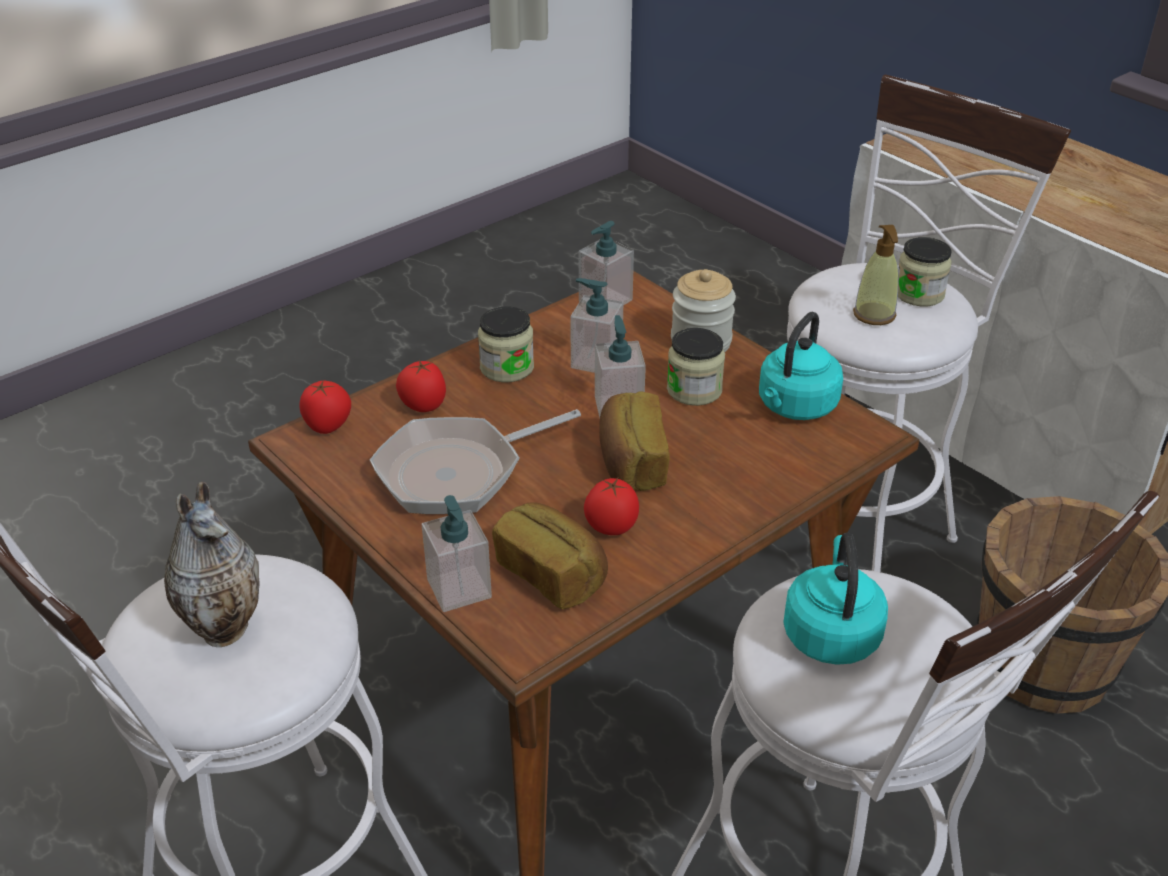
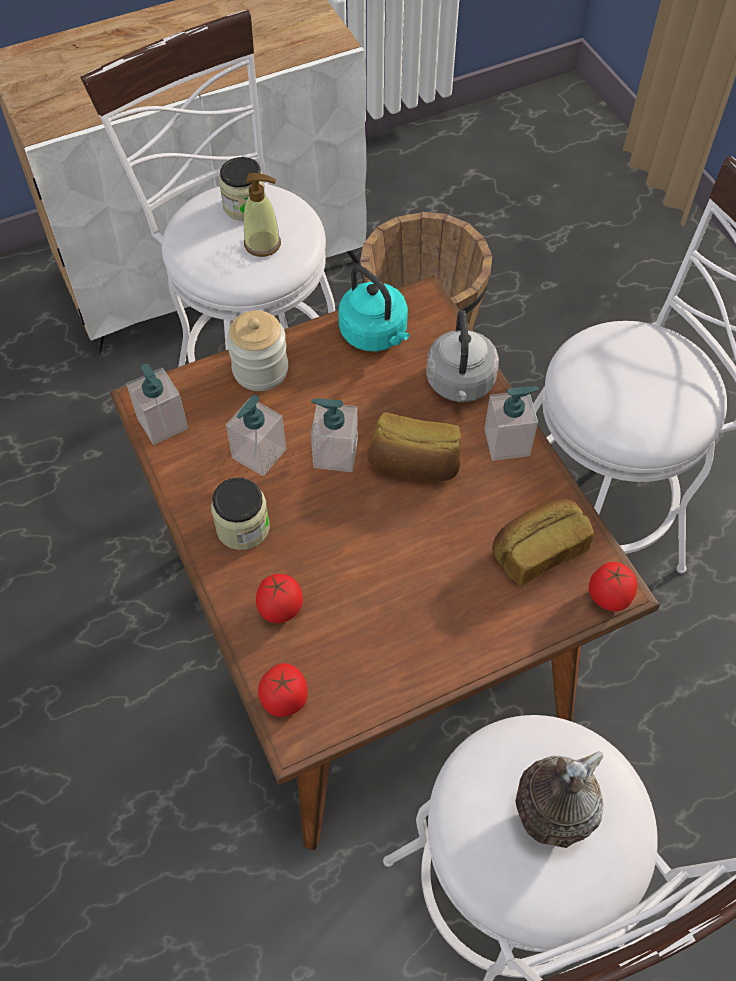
camera: 75 degrees left, 20 degrees up
frying pan [370,409,581,514] -> none
soap dispenser [422,495,492,612] -> soap dispenser moved to [484,386,539,461]
tomato [584,478,639,535] -> tomato moved to [589,562,637,611]
jar [667,328,725,406] -> none
turquoise kettle [783,533,888,665] -> none
none -> grey kettle [426,310,499,402]

